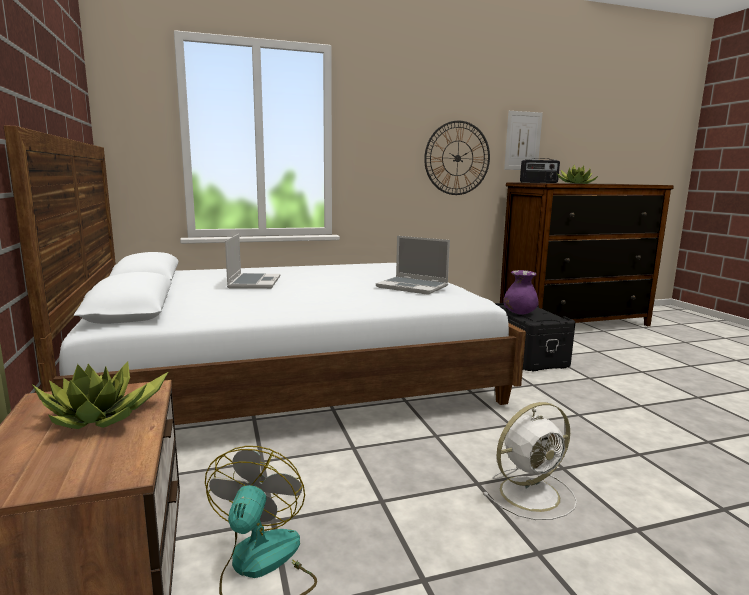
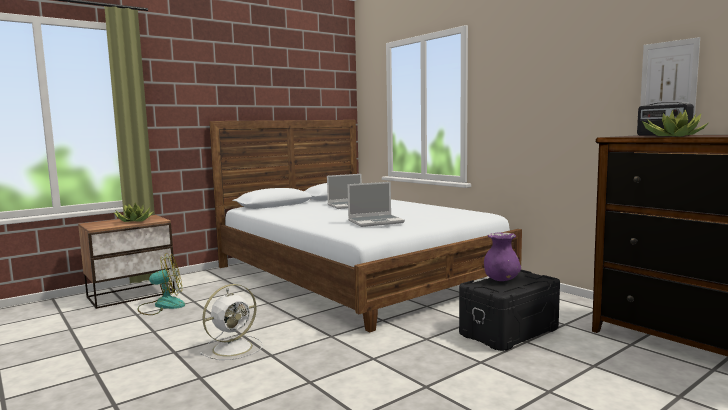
camera: 70 degrees right, 5 degrees down
laptop [376,236,450,295] -> laptop turned 120 degrees counterclockwise [348,182,405,227]
wall clock [424,121,490,195] -> none
white fan [483,402,577,520] -> white fan turned 90 degrees counterclockwise [200,284,263,360]

